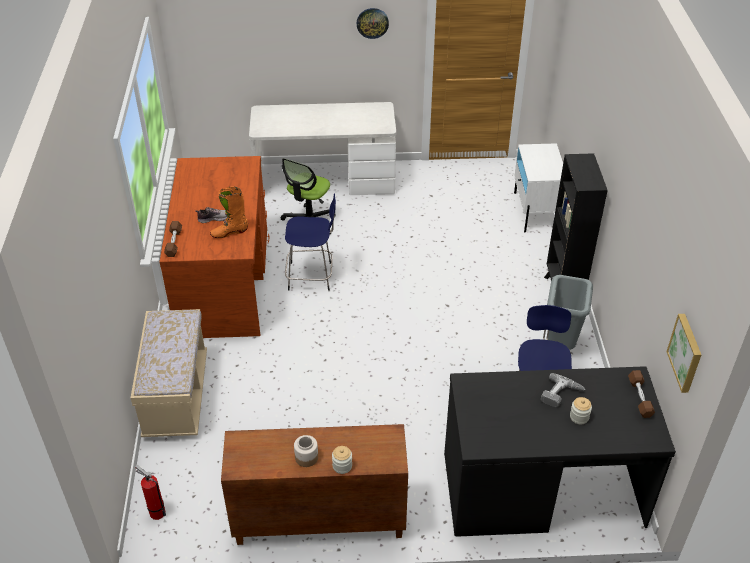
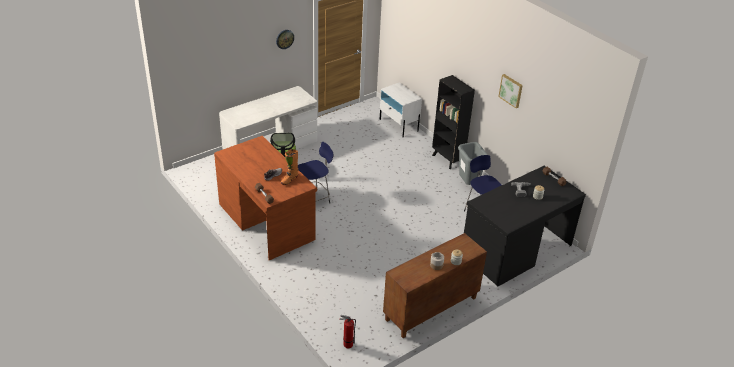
camera: 35 degrees left, 5 degrees down
beige bench [131,309,207,437] -> none
picture [666,314,701,393] -> picture moved to [498,74,523,108]

